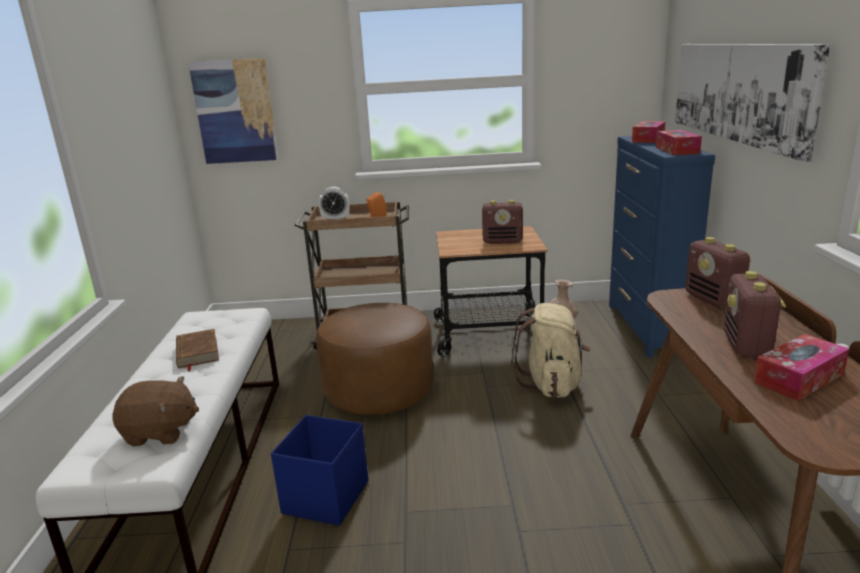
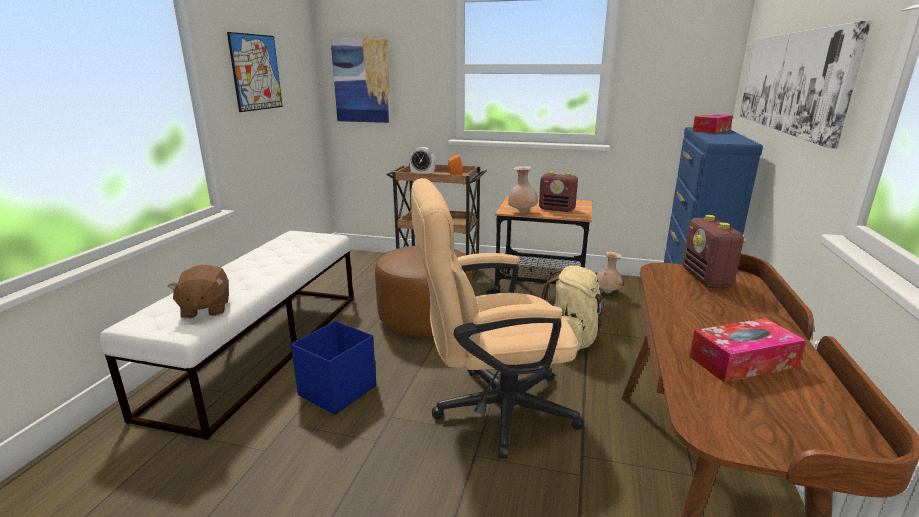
camera: 15 degrees right, 0 degrees up
brown plush toy [112,376,199,446] -> brown plush toy turned 60 degrees clockwise [168,265,229,319]
brown book [176,329,219,371] -> none
tissue box [656,130,702,155] -> none
radio [723,271,786,358] -> none
none -> picture [227,32,283,112]
none -> beige office chair [411,178,584,459]
none -> beige vase [508,166,538,213]

